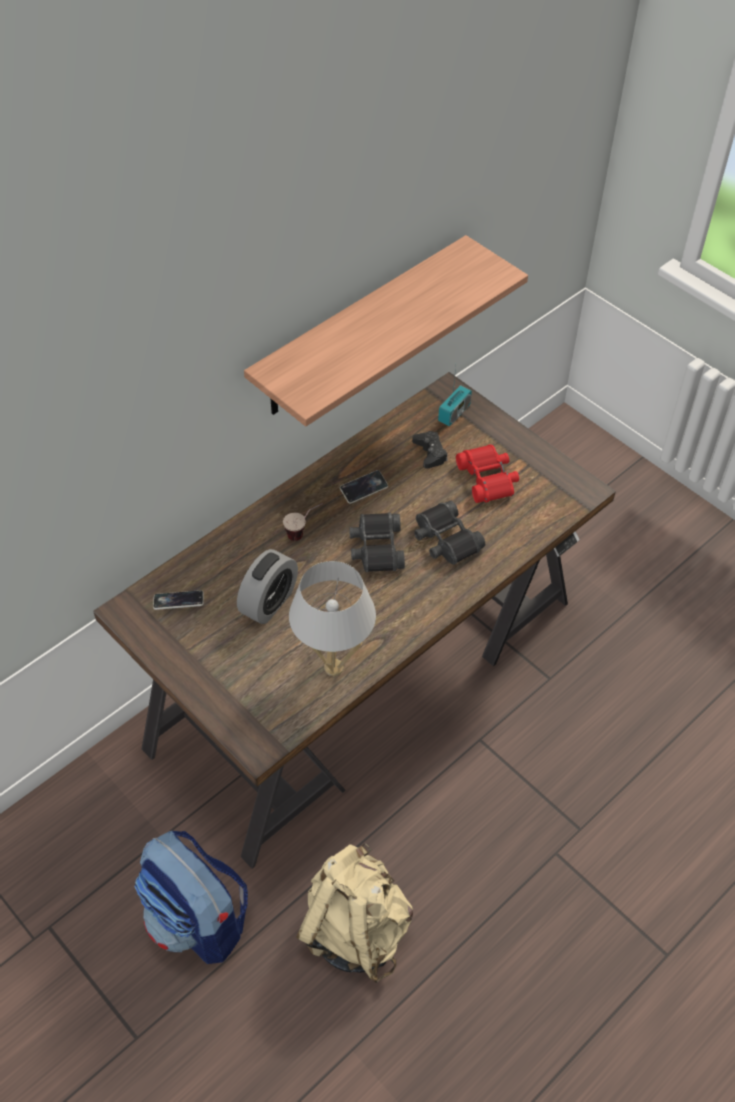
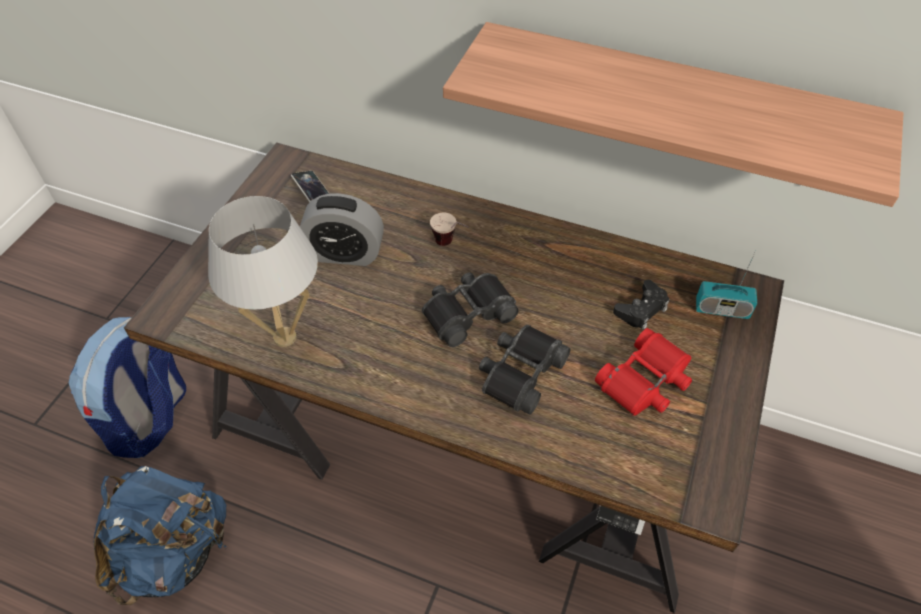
camera: 65 degrees right, 0 degrees up
beige backpack [296,843,413,983] -> blue backpack [94,466,227,605]
phone [340,470,388,504] -> none

